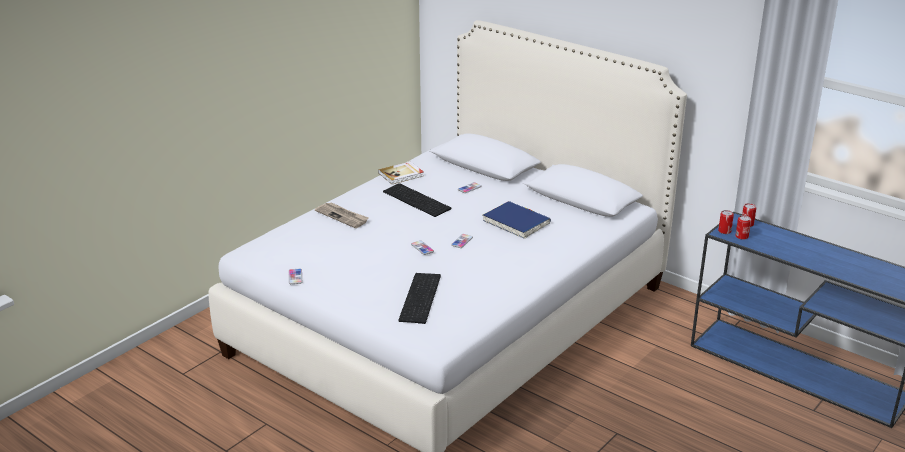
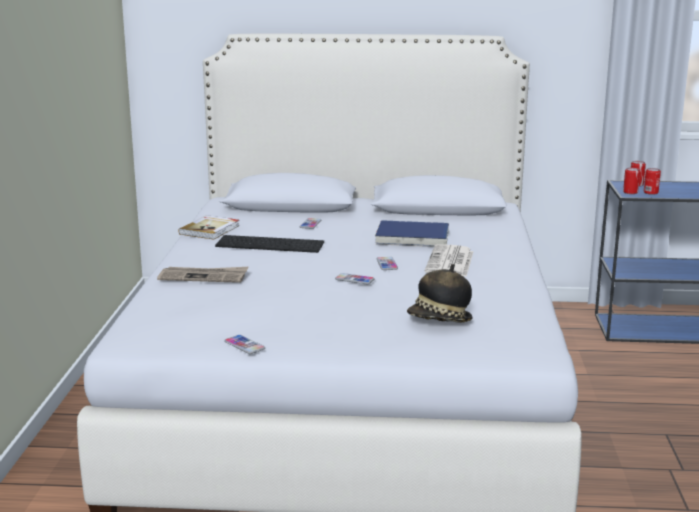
camera: 35 degrees left, 10 degrees down
keyboard [398,273,441,324] -> hat [407,264,472,323]
none -> newspaper [424,244,473,277]

